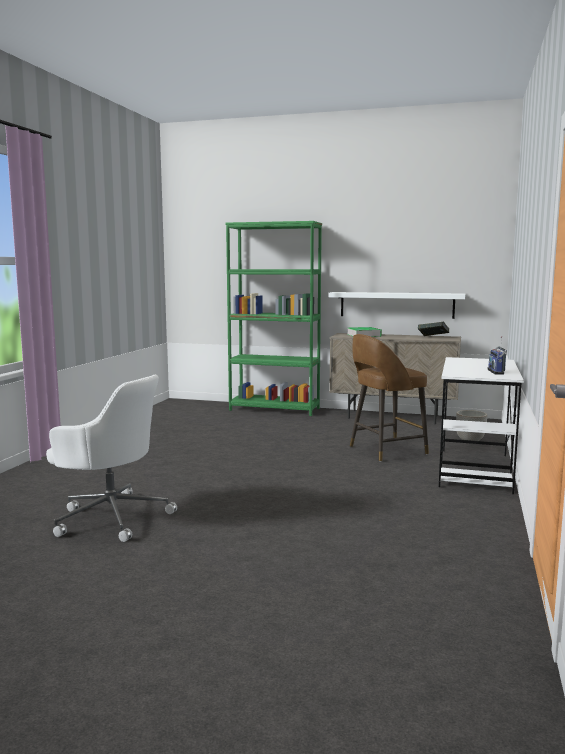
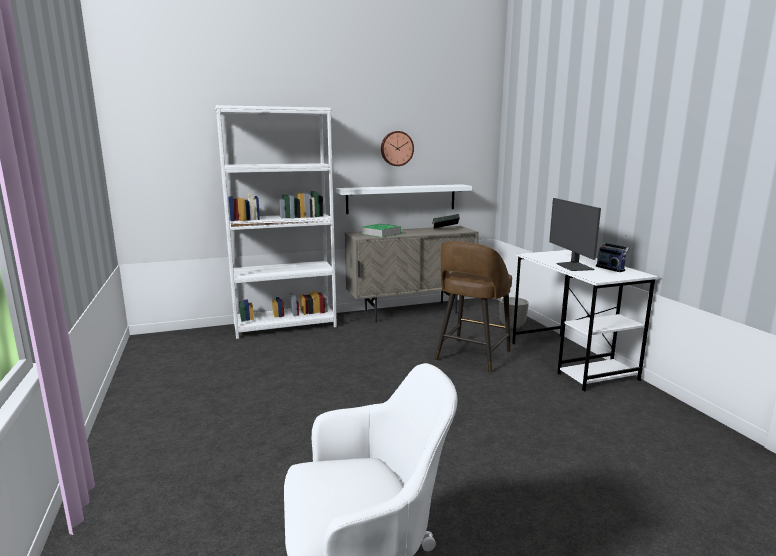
camera: 35 degrees left, 5 degrees up
green bookcase [226,221,322,416] -> white bookcase [215,105,337,339]
none -> wall clock [381,131,414,166]
none -> monitor [549,198,601,271]

